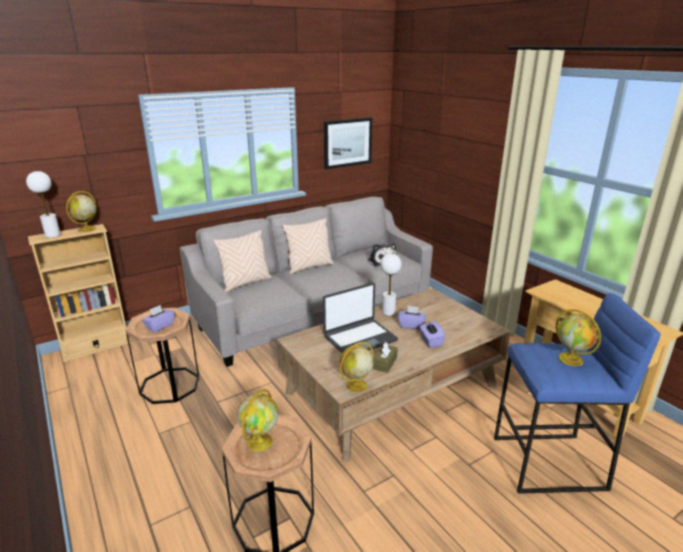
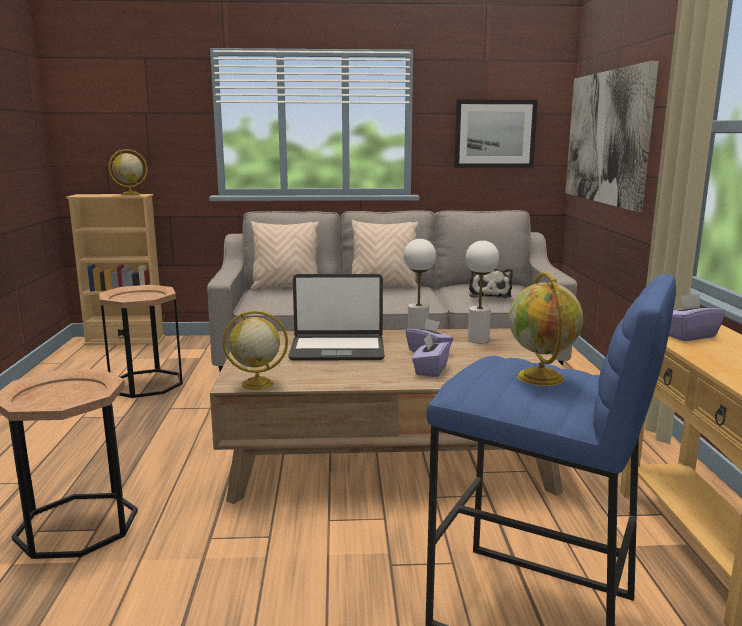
camera: 30 degrees right, 10 degrees down
white table lamp [26,171,61,238] -> white table lamp moved to [466,240,499,343]
purple tissue box [142,305,174,333] -> purple tissue box moved to [669,294,725,341]
globe [237,389,278,452] -> none
brown tissue box [373,342,398,373] -> none
none -> picture [565,61,659,212]

